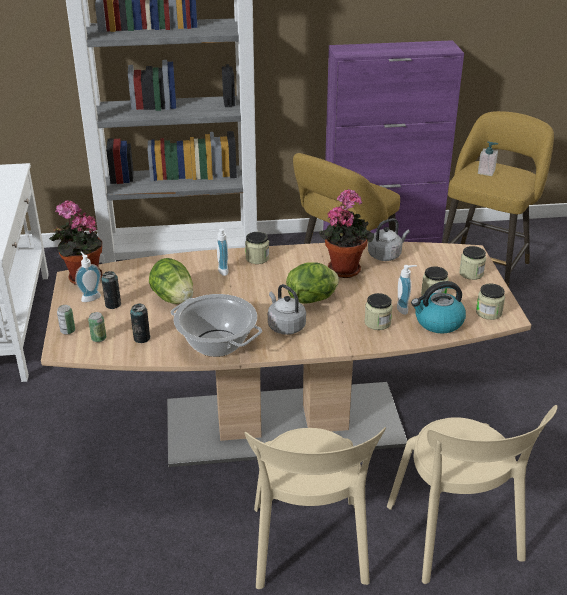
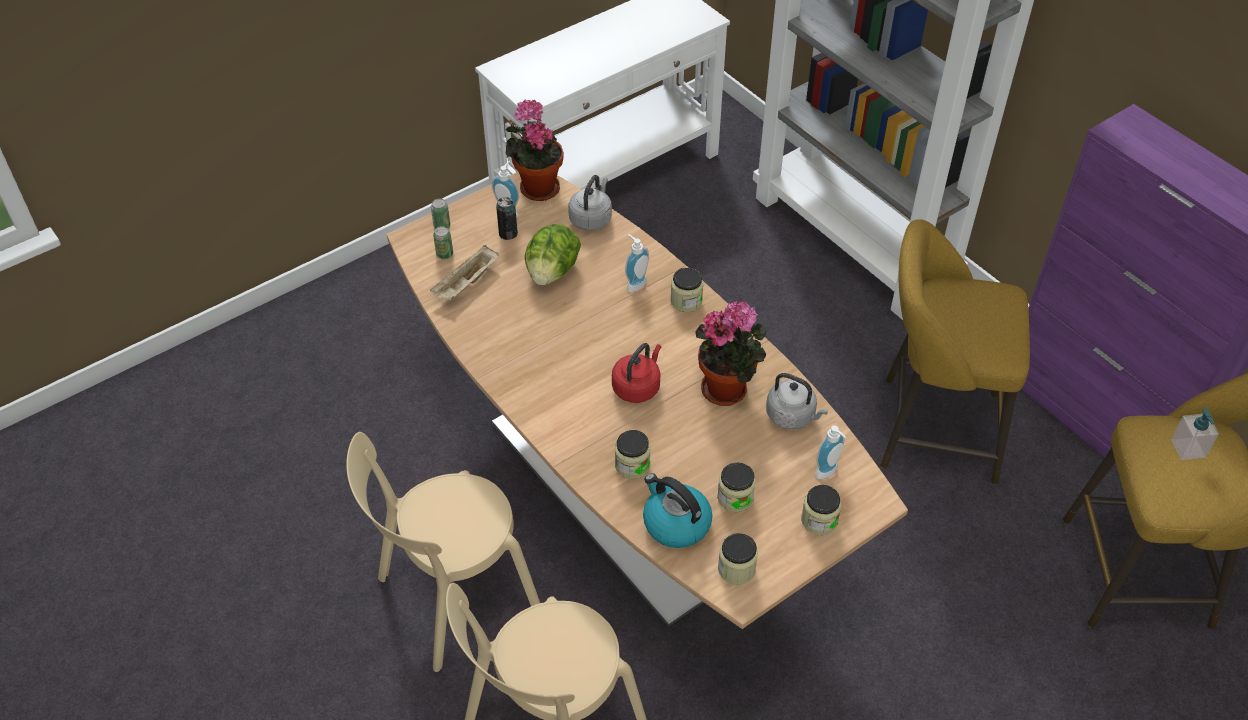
camera: 60 degrees right, 15 degrees up
can [130,303,151,343] -> beige tray [430,245,499,301]
cooking pot [171,294,262,357] -> none
grey kettle [268,284,306,335] -> grey kettle moved to [568,175,612,231]
lettuce [286,262,339,303] -> red kettle [612,343,662,403]
soap dispenser [397,265,417,315] -> soap dispenser moved to [815,425,846,479]

